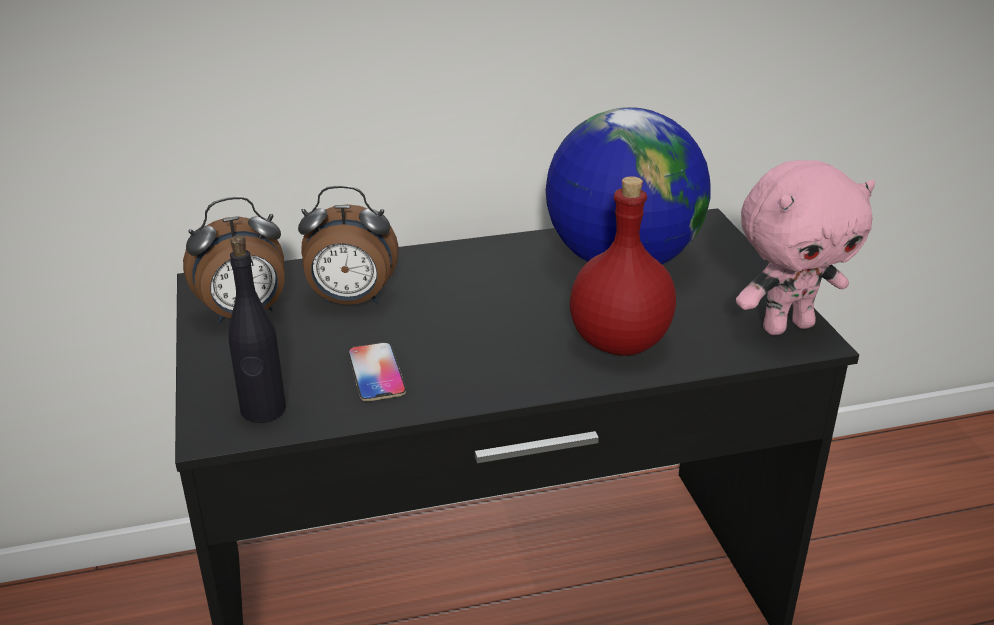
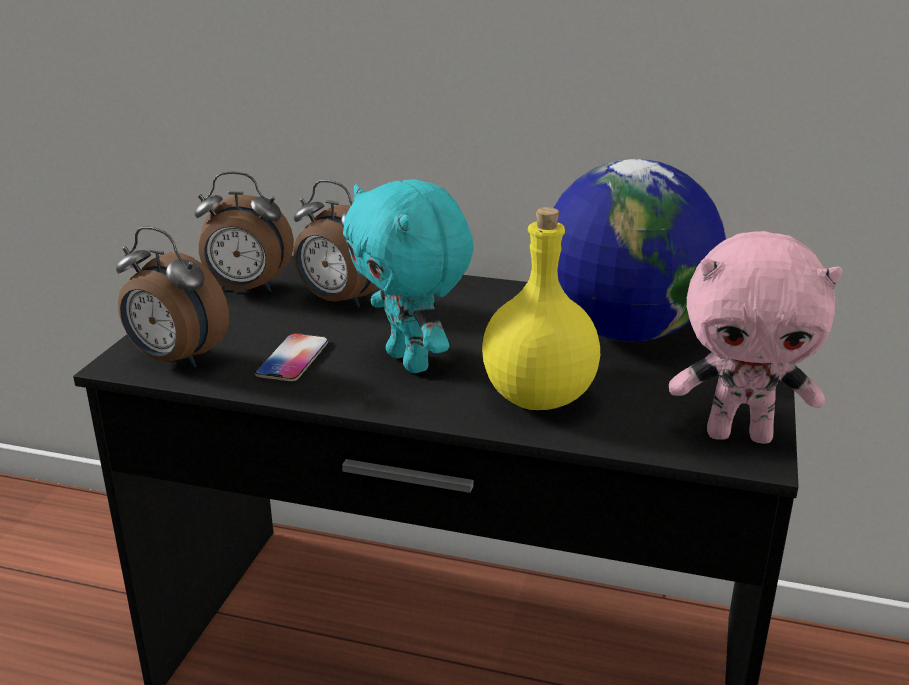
camera: 30 degrees right, 5 degrees down
black bottle [228,235,286,423] -> alarm clock [116,227,229,368]
red bottle [570,176,676,356] -> yellow bottle [482,207,600,410]
none -> turquoise plush toy [343,179,474,373]

